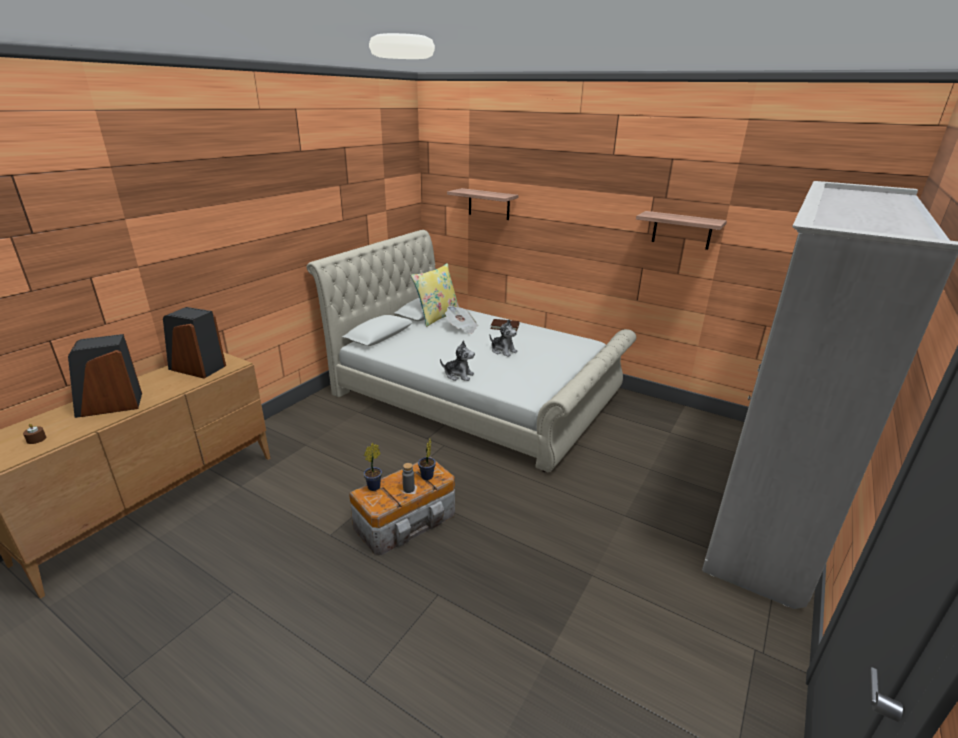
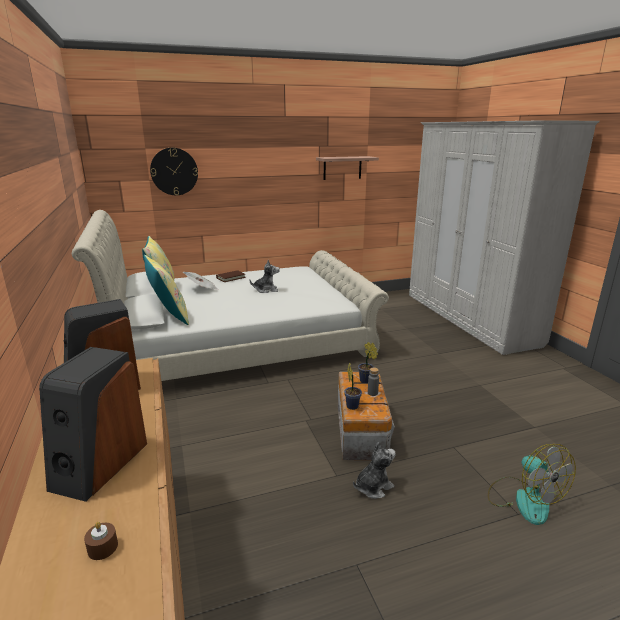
camera: 50 degrees left, 5 degrees down
plush toy [440,341,475,381] -> plush toy moved to [353,442,396,499]
shelf [447,188,519,220] -> wall clock [150,148,198,195]
none -> yellow pillow [144,255,189,325]
none -> fan [488,444,576,525]

